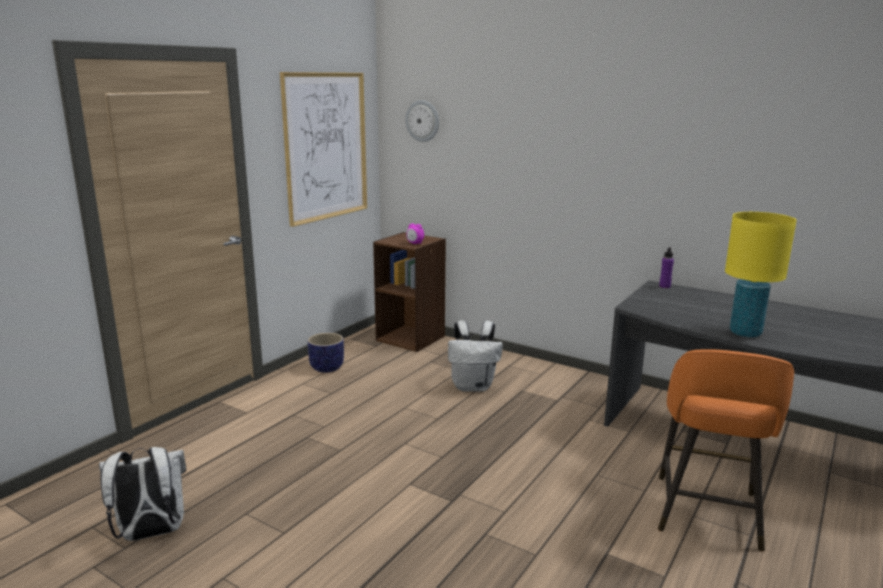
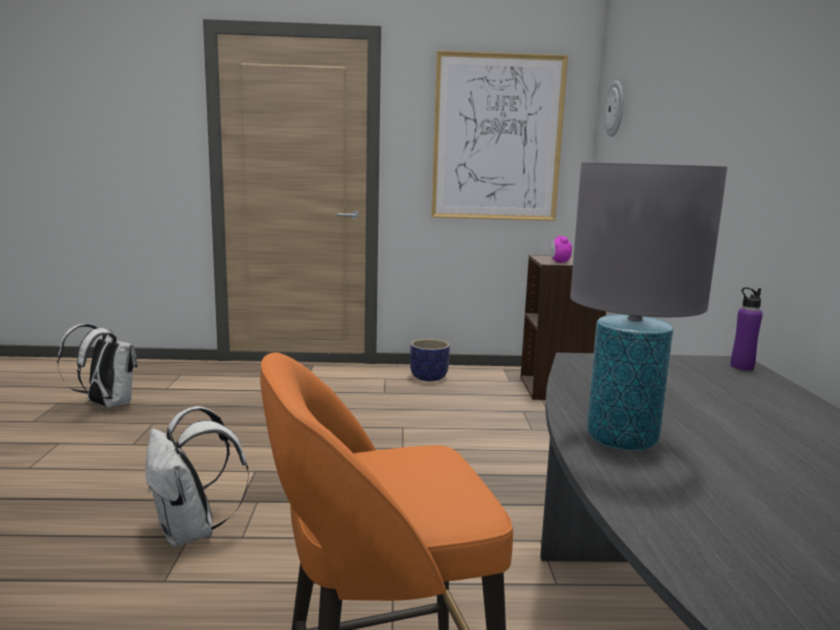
camera: 55 degrees right, 5 degrees down
white backpack [448,320,503,392] -> white backpack moved to [145,406,249,547]
yellow table lamp [725,212,797,337] -> grey table lamp [570,162,727,451]

